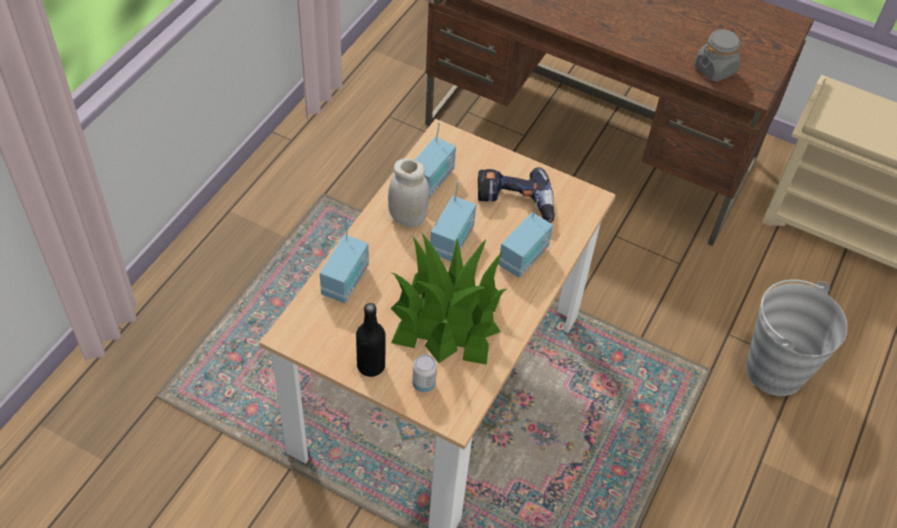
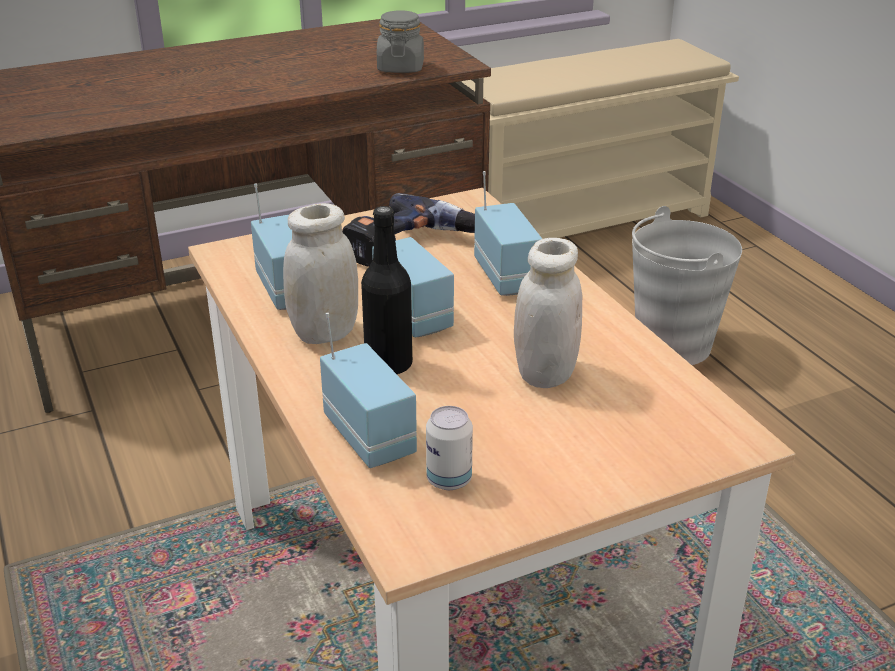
camera: 50 degrees left, 20 degrees down
black bottle [356,303,385,377] -> black bottle moved to [361,206,413,374]
potted plant [390,232,508,365] -> white jar [514,238,582,388]
can [412,354,437,393] -> can moved to [426,406,473,490]

